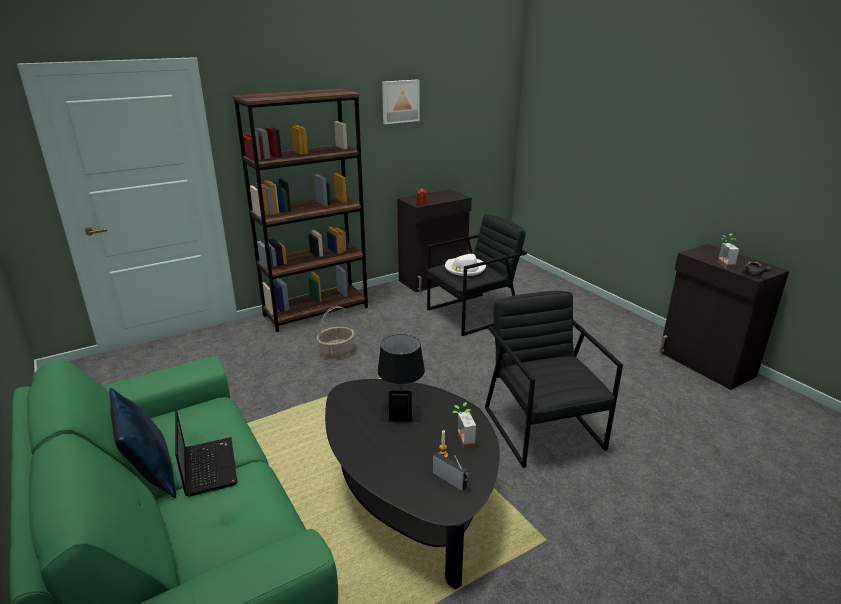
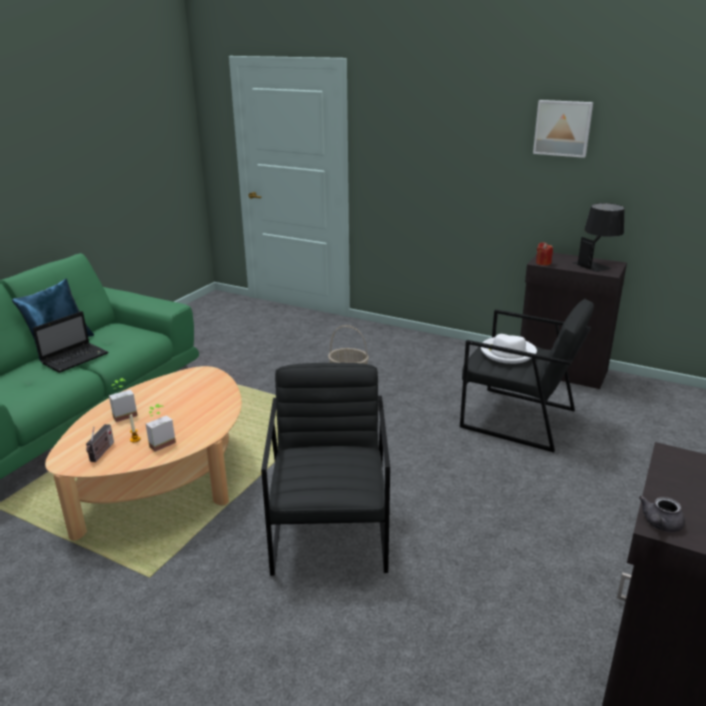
camera: 60 degrees right, 0 degrees up
brown bookcase [233,89,368,332] -> none
black coffee table [325,379,500,589] -> beige coffee table [45,366,242,541]
black table lamp [378,334,425,422] -> black table lamp moved to [573,203,624,272]
black armchair [485,291,623,468] -> black armchair turned 45 degrees counterclockwise [261,363,390,576]
potted plant [718,234,739,269] -> potted plant moved to [109,378,138,422]

